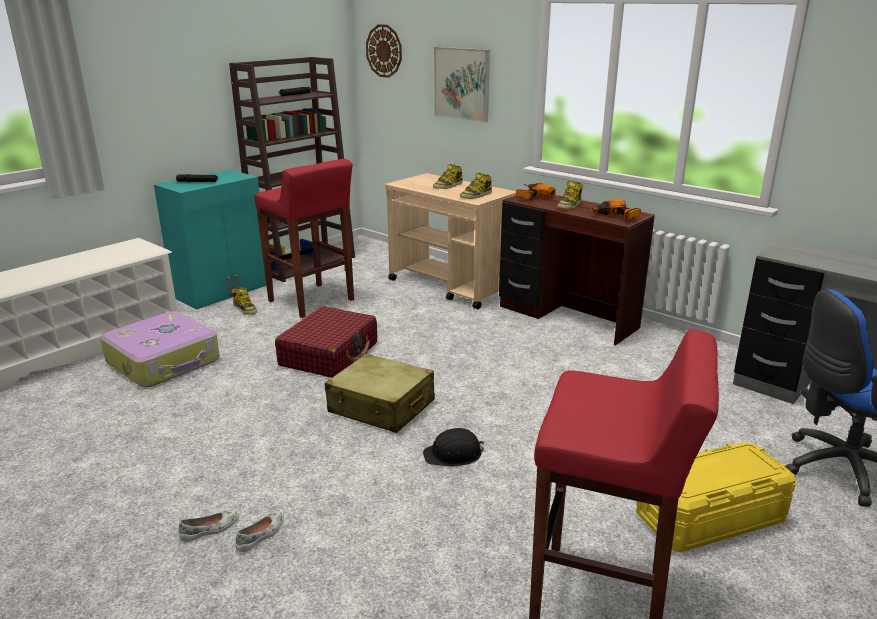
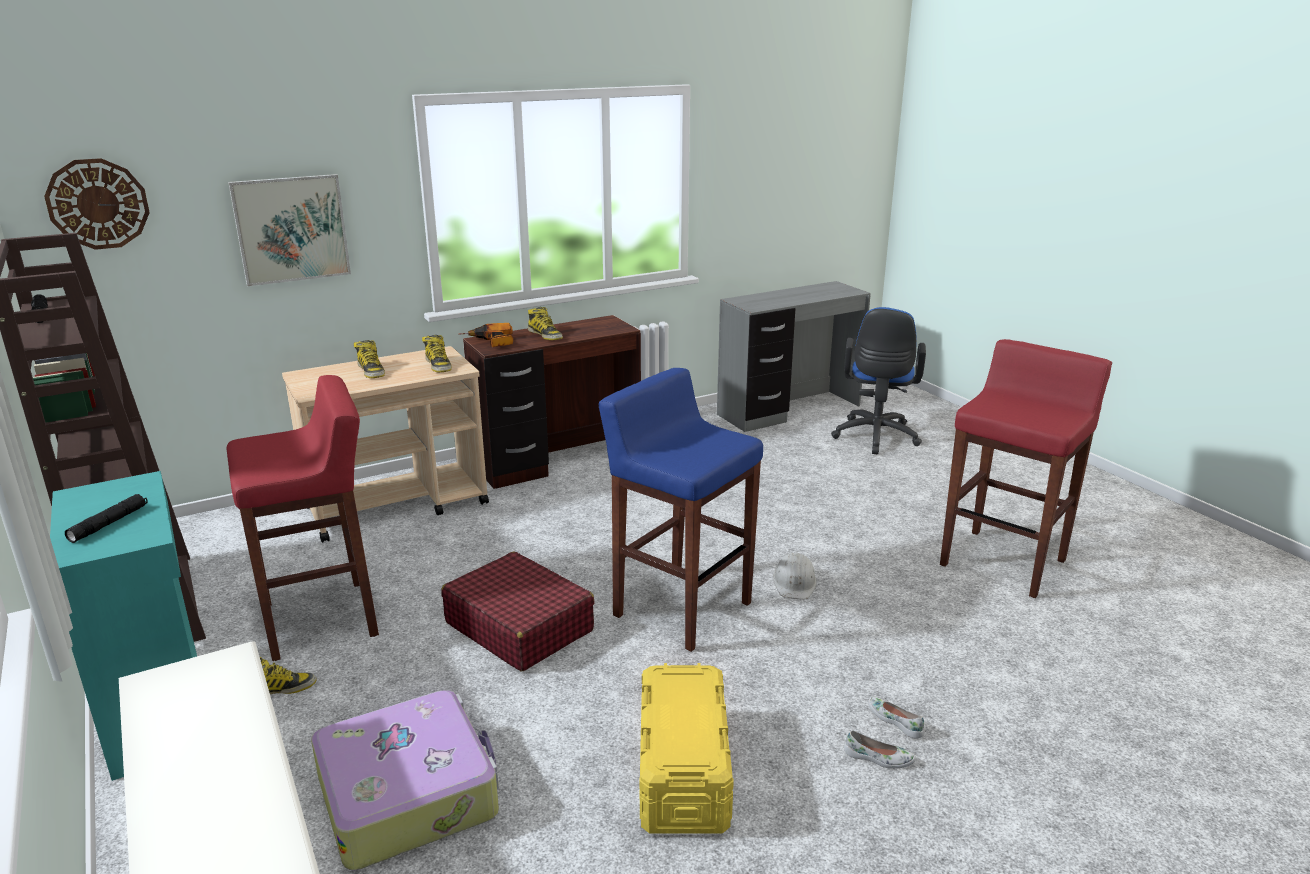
camera: 70 degrees left, 0 degrees up
white shoe [179,511,239,542] -> white shoe turned 120 degrees clockwise [844,730,916,769]
beige suitcase [325,354,435,433] -> blue stool [599,368,763,652]
black hard hat [423,428,484,466] -> white hard hat [773,553,817,599]
power drill [585,199,641,220] -> none
yellow storage box [636,442,796,553] -> yellow storage box moved to [639,663,734,834]

